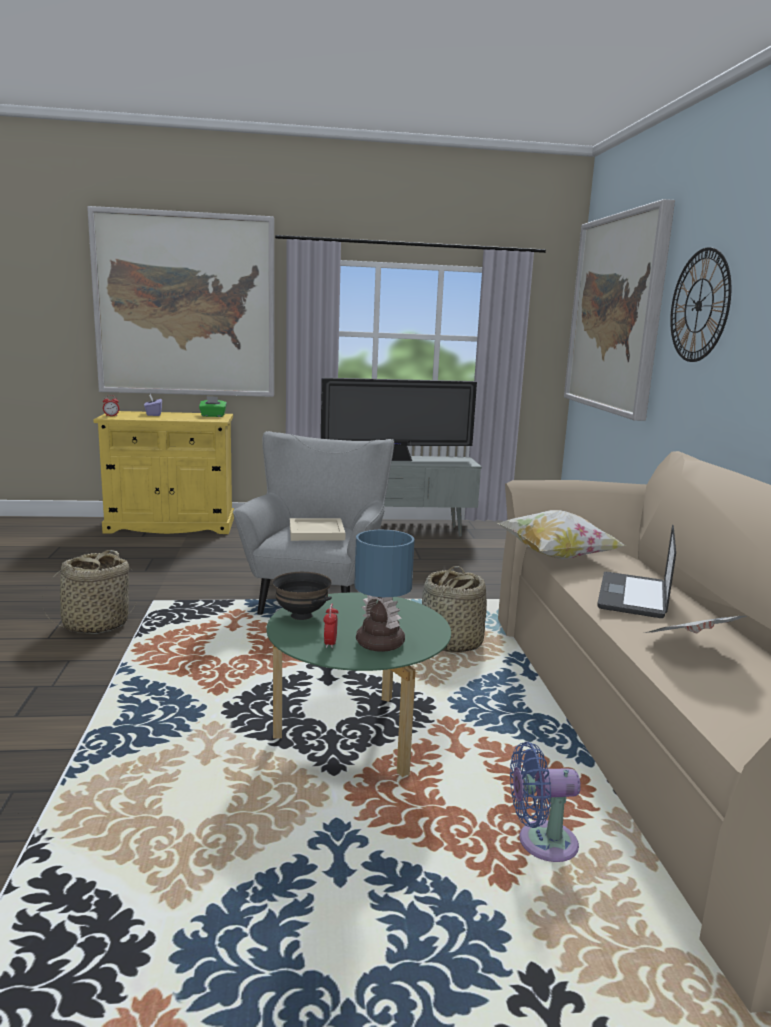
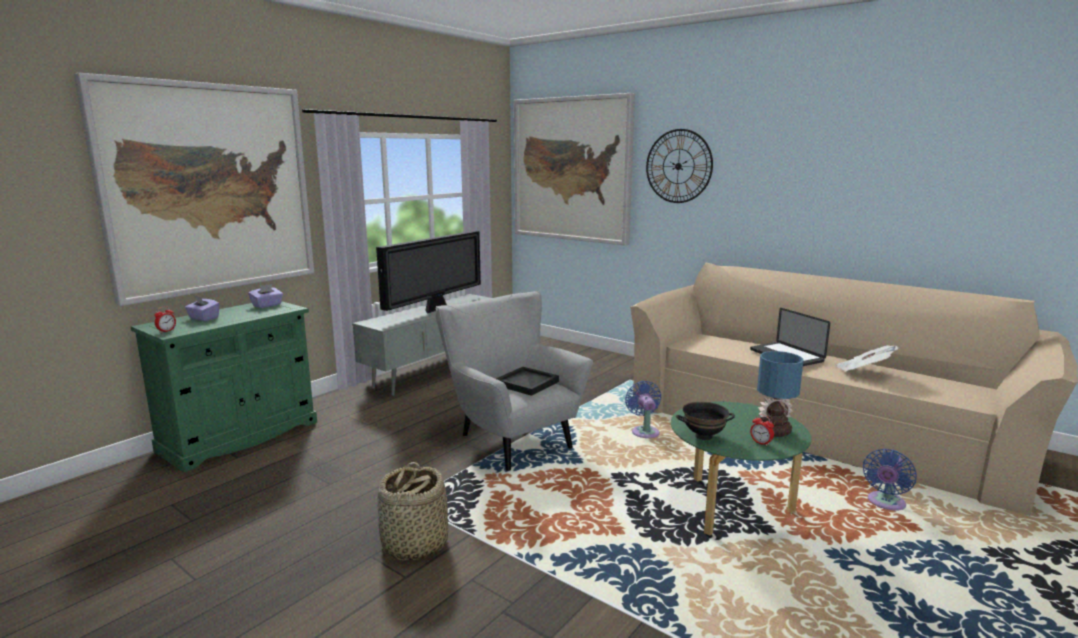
camera: 45 degrees left, 0 degrees up
yellow cabinet [93,411,234,534] -> green cabinet [131,301,317,472]
green tissue box [199,396,227,417] -> purple tissue box [248,284,283,308]
beige tray [290,518,345,541] -> black tray [496,367,559,396]
basket [422,566,487,653] -> blue fan [625,381,661,438]
pillow [498,510,627,559] -> none

